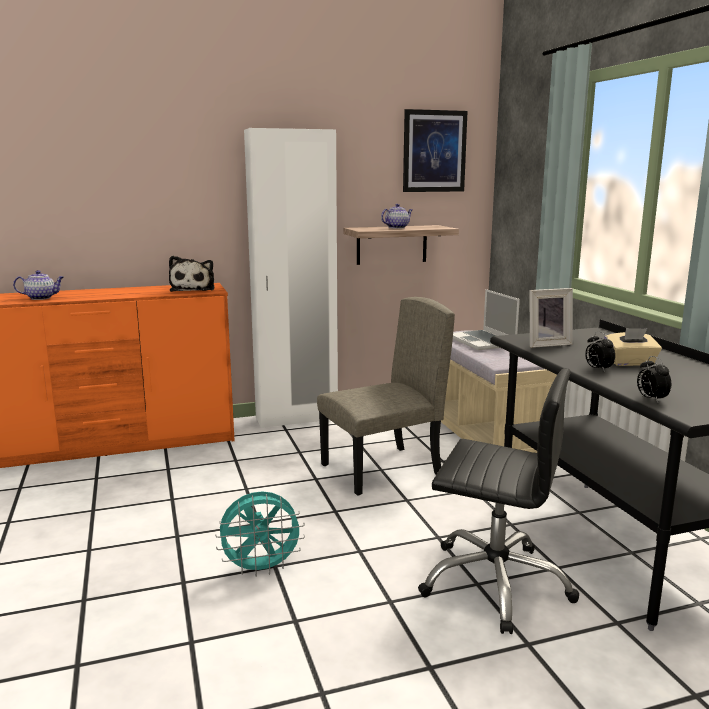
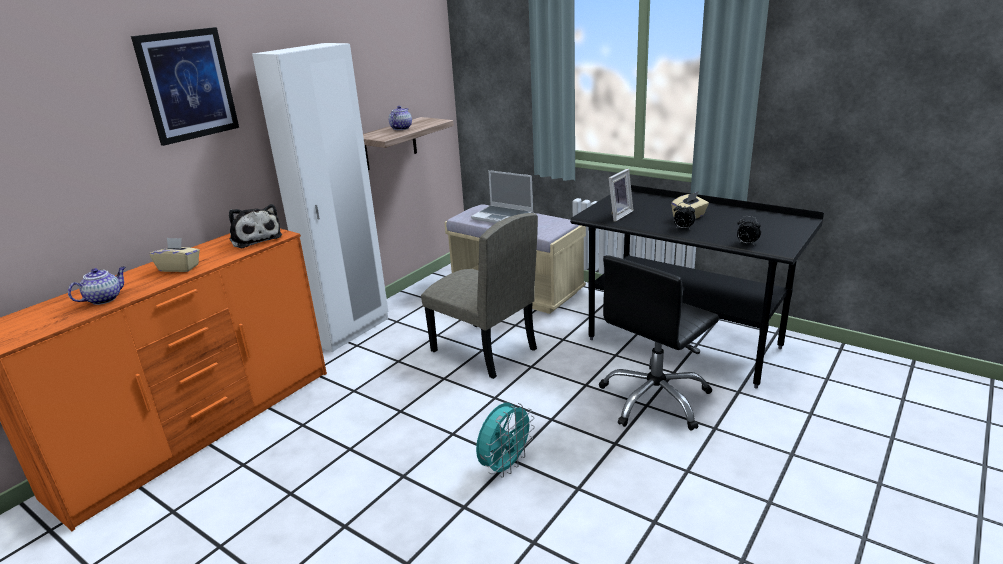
camera: 35 degrees left, 10 degrees up
beige chair [317,297,455,496] -> beige chair turned 105 degrees clockwise [421,213,538,379]
picture [403,109,468,192] -> picture moved to [131,27,239,146]
black office chair [418,368,579,634] -> black office chair turned 150 degrees clockwise [599,255,719,431]
none -> beige tissue box [149,238,200,272]

